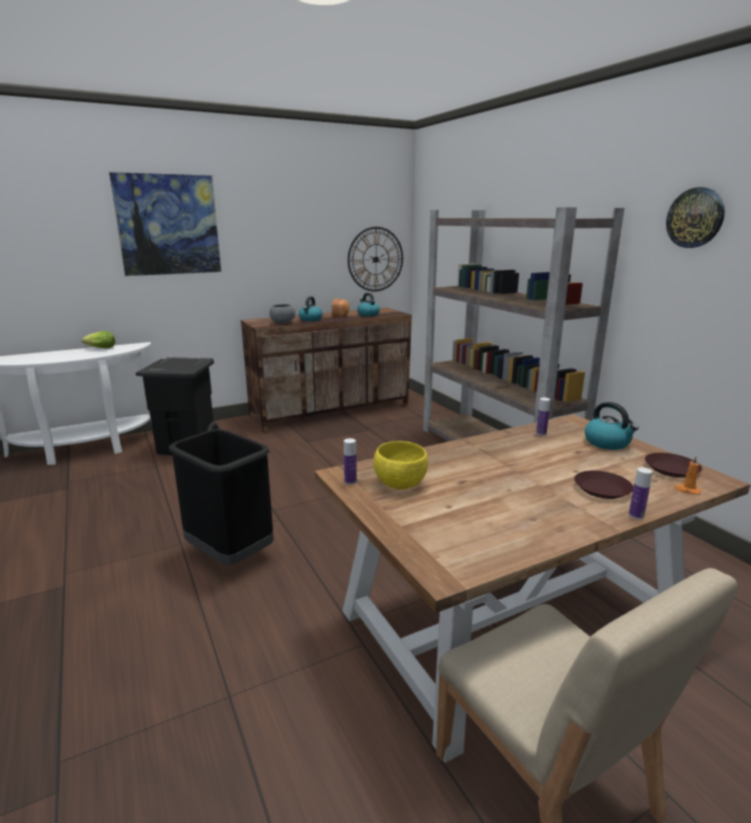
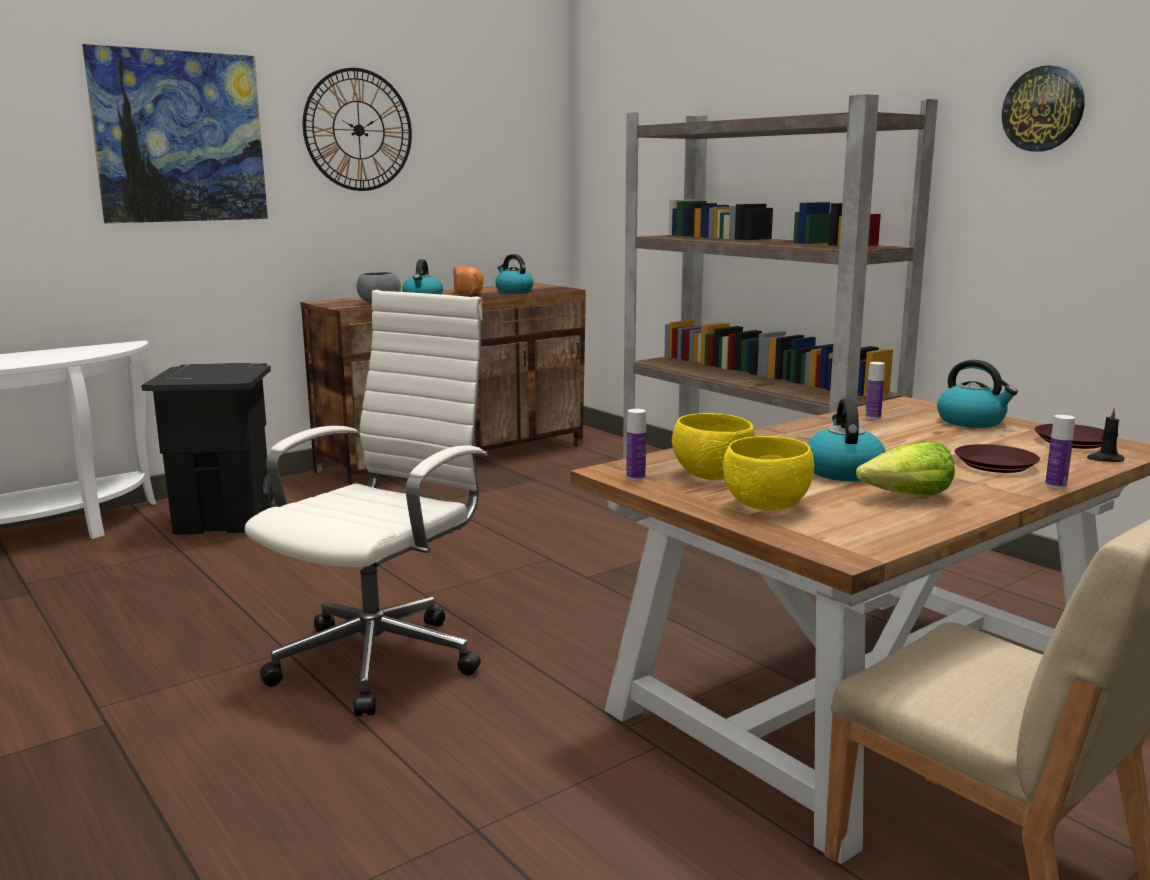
camera: 10 degrees left, 5 degrees down
lettuce [81,331,115,349] -> lettuce moved to [856,441,955,496]
black trash can [169,429,274,565] -> white office chair [245,290,488,716]
wall clock [348,227,403,291] -> wall clock moved to [303,68,412,191]
orange candle [674,456,701,494] -> black candle [1087,408,1125,462]
none -> yellow bowl [723,436,814,510]
none -> kettle [807,398,886,481]

